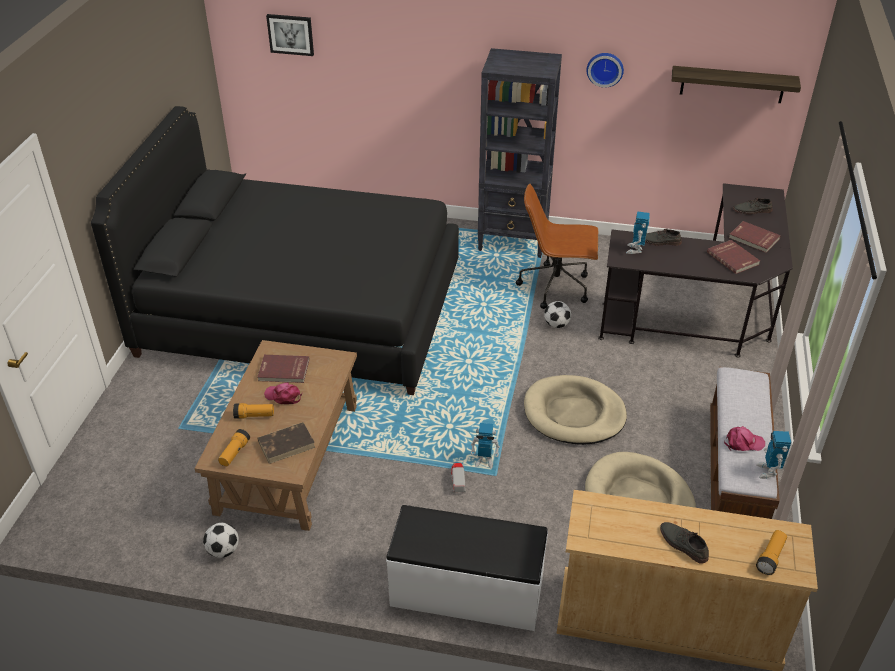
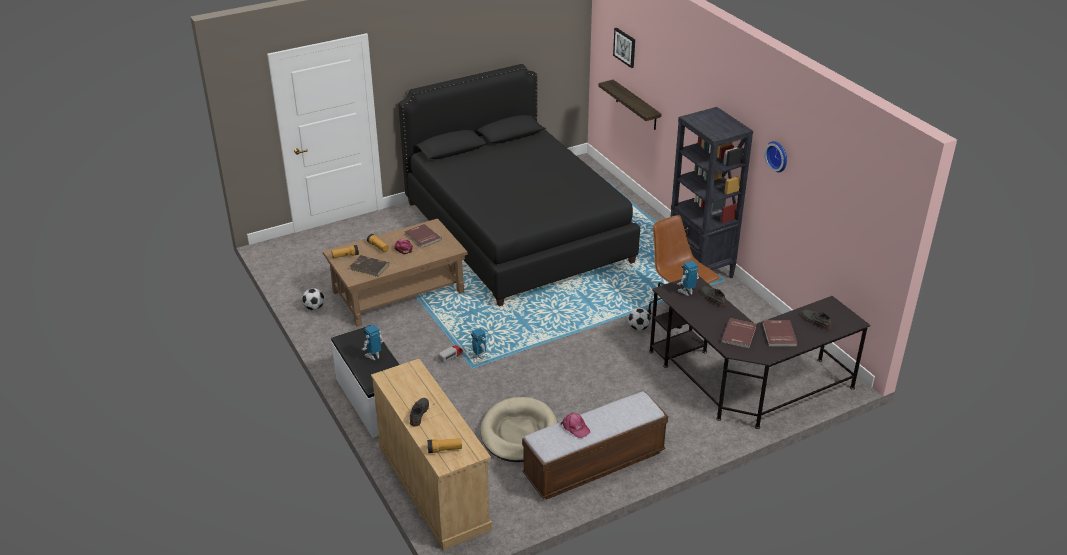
camera: 50 degrees right, 5 degrees down
beige dog bed [524,375,627,445] -> none
shelf [672,66,801,103] -> shelf moved to [598,80,661,130]
toy robot [756,431,791,479] -> toy robot moved to [362,324,384,360]

